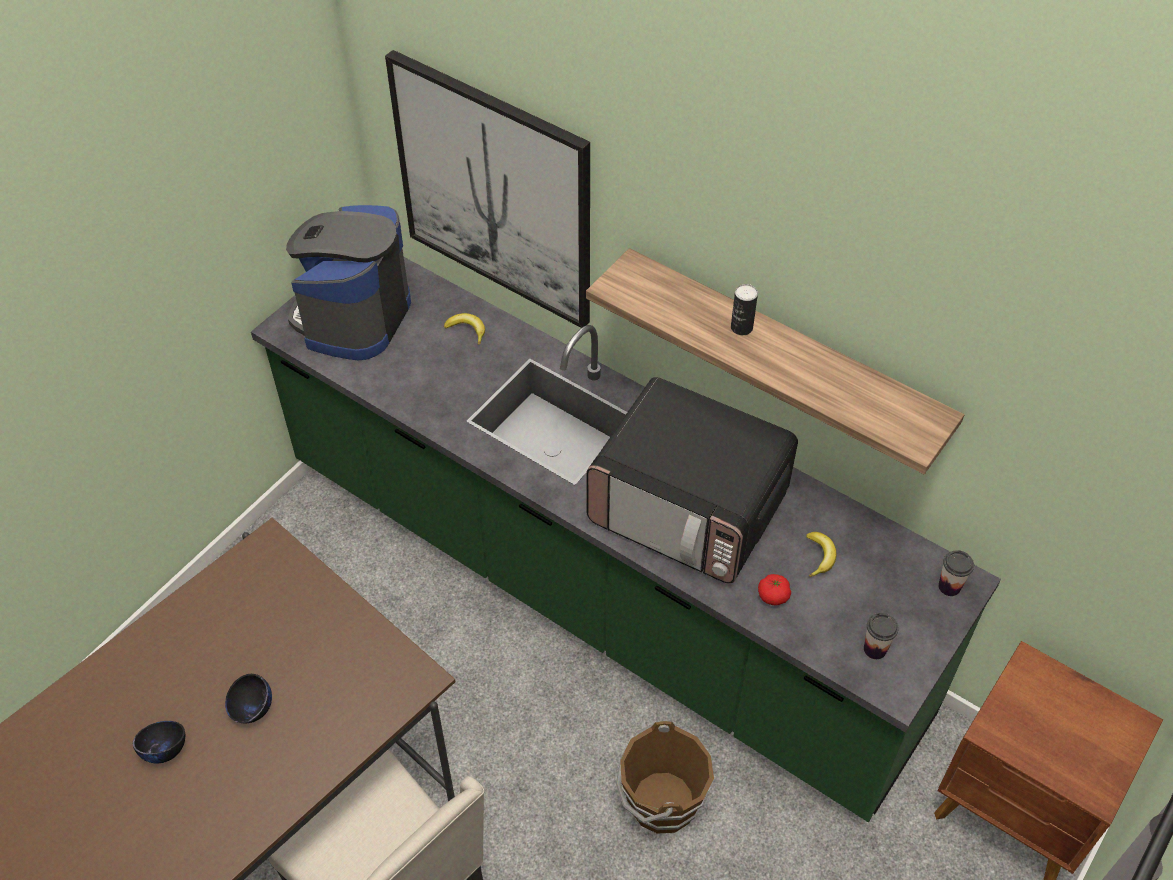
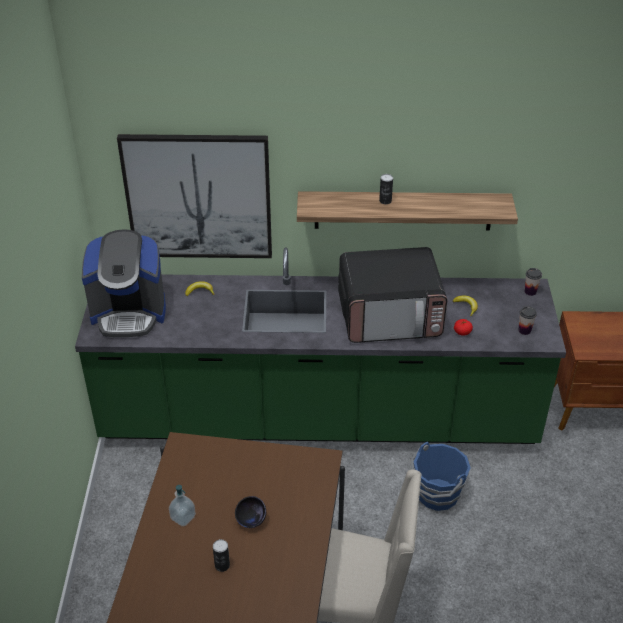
camera: 35 degrees left, 10 degrees down
black bowl [133,721,185,763] -> can [213,539,230,572]
coffee machine [286,205,411,361] -> coffee machine turned 75 degrees counterclockwise [82,229,166,337]
brown bucket [616,721,714,833] -> blue bucket [411,442,471,511]
none -> soap dispenser [169,485,196,526]

